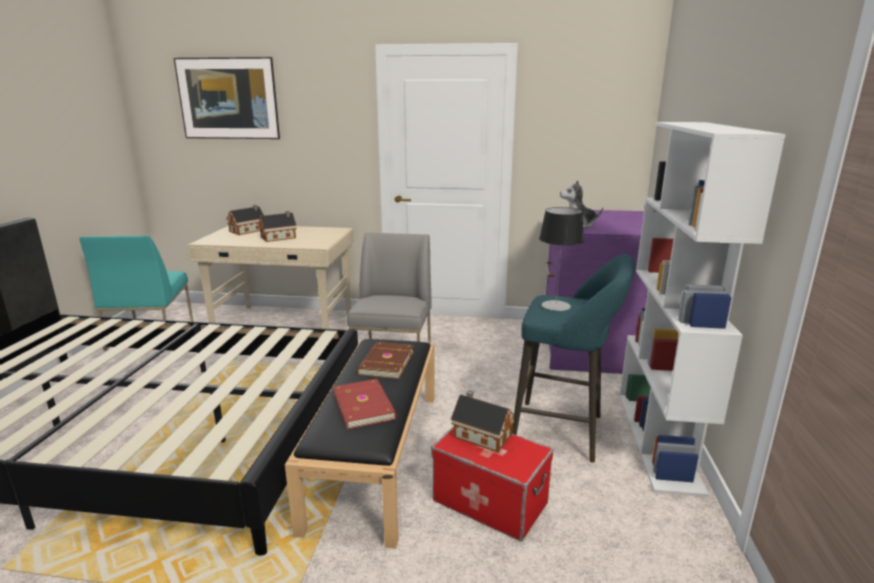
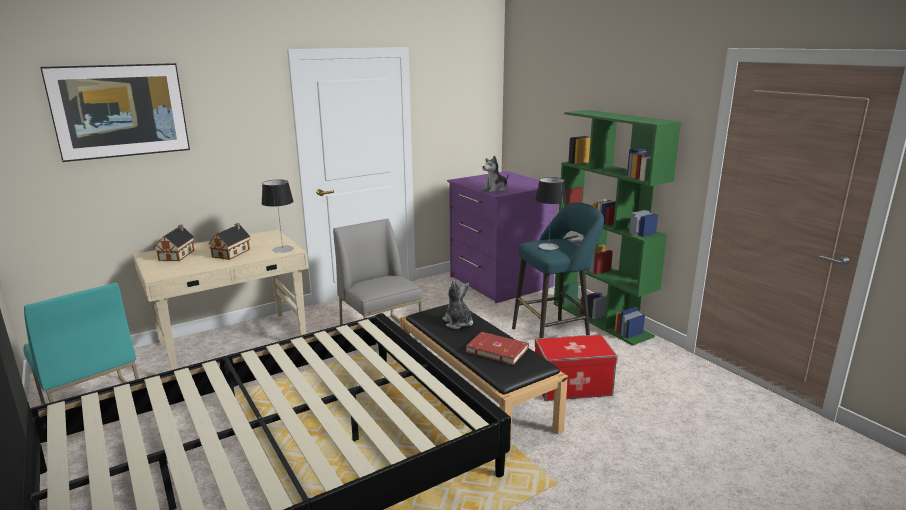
camera: 40 degrees left, 0 degrees up
brown book [357,342,414,379] -> plush toy [442,280,473,329]
toy house [451,390,515,453] -> none
white bookcase [620,122,786,497] -> green bookcase [554,110,681,345]
none -> table lamp [261,180,293,253]

